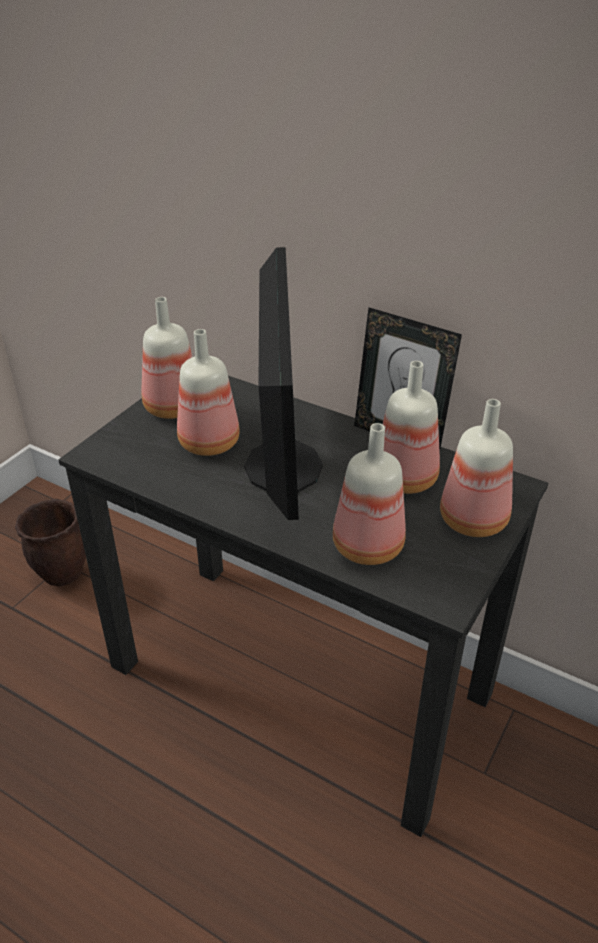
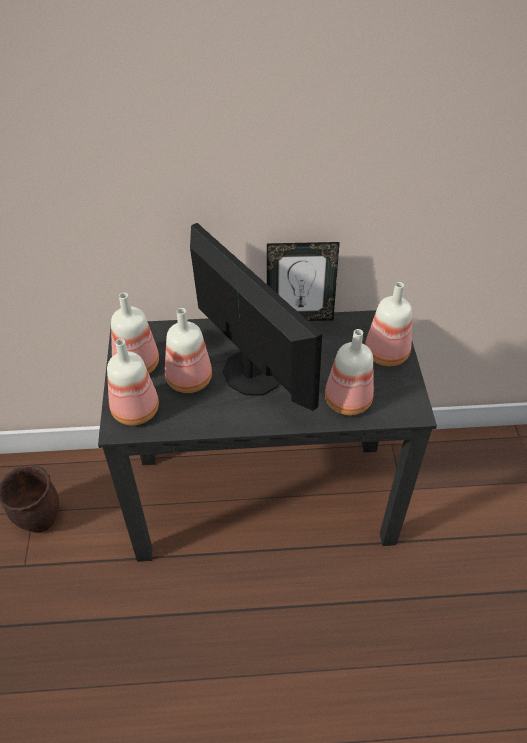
camera: 35 degrees left, 10 degrees up
bottle [383,361,440,494] -> bottle moved to [107,339,159,425]

